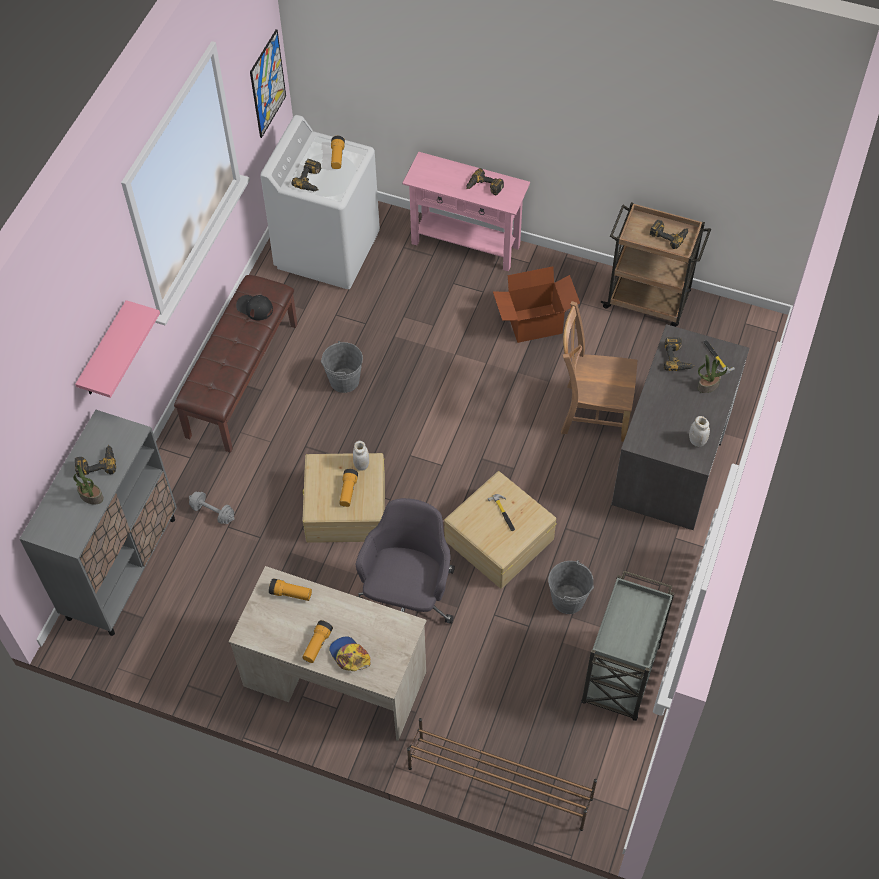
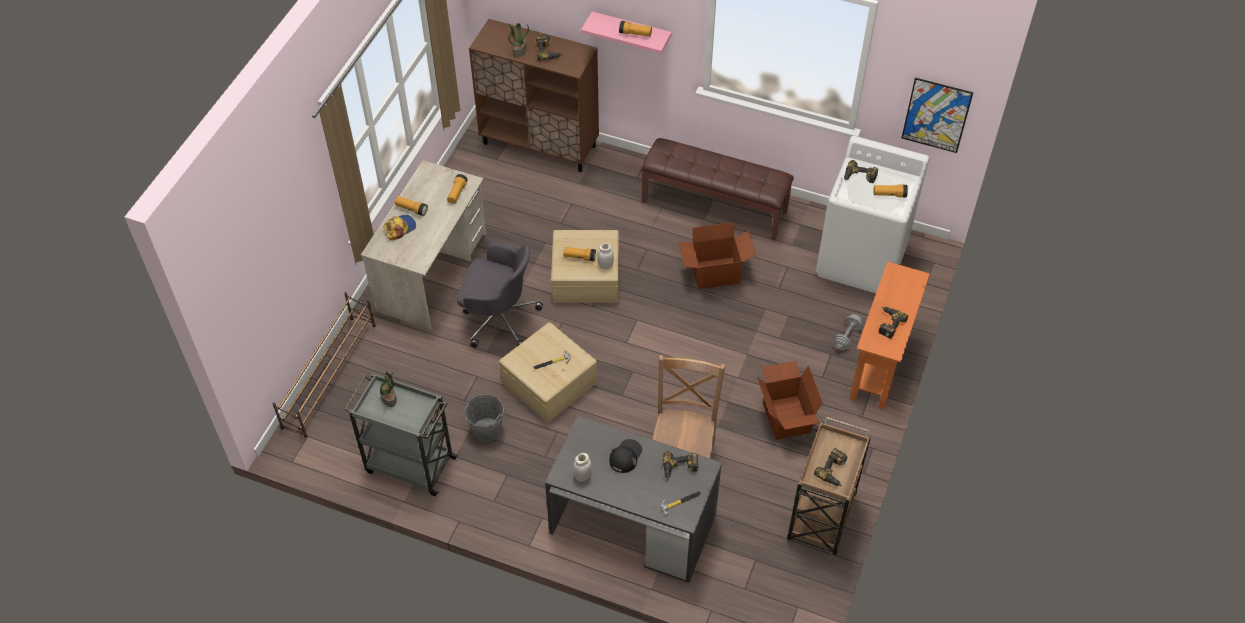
camera: 90 degrees right, 5 degrees down
grey cabinet [20,410,177,636] -> brown cabinet [469,19,599,172]
grey dumbbell [189,492,235,524] -> grey dumbbell moved to [834,314,862,350]
black cap [236,295,273,320] -> black cap moved to [609,439,642,473]
grey bucket [321,341,363,393] -> cardboard box [678,222,756,289]
pink console table [402,152,530,271] -> orange console table [850,261,930,409]
potted plant [698,354,727,393] -> potted plant moved to [380,371,397,407]
none -> flashlight [619,21,652,37]

